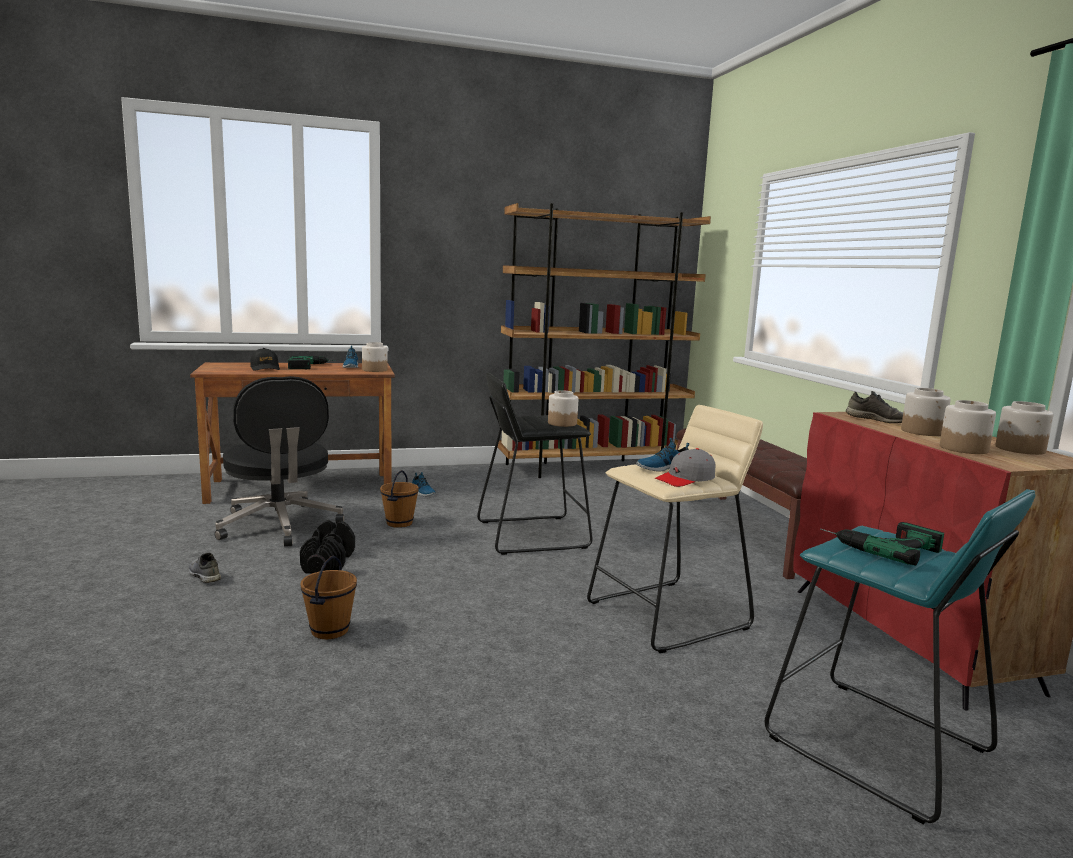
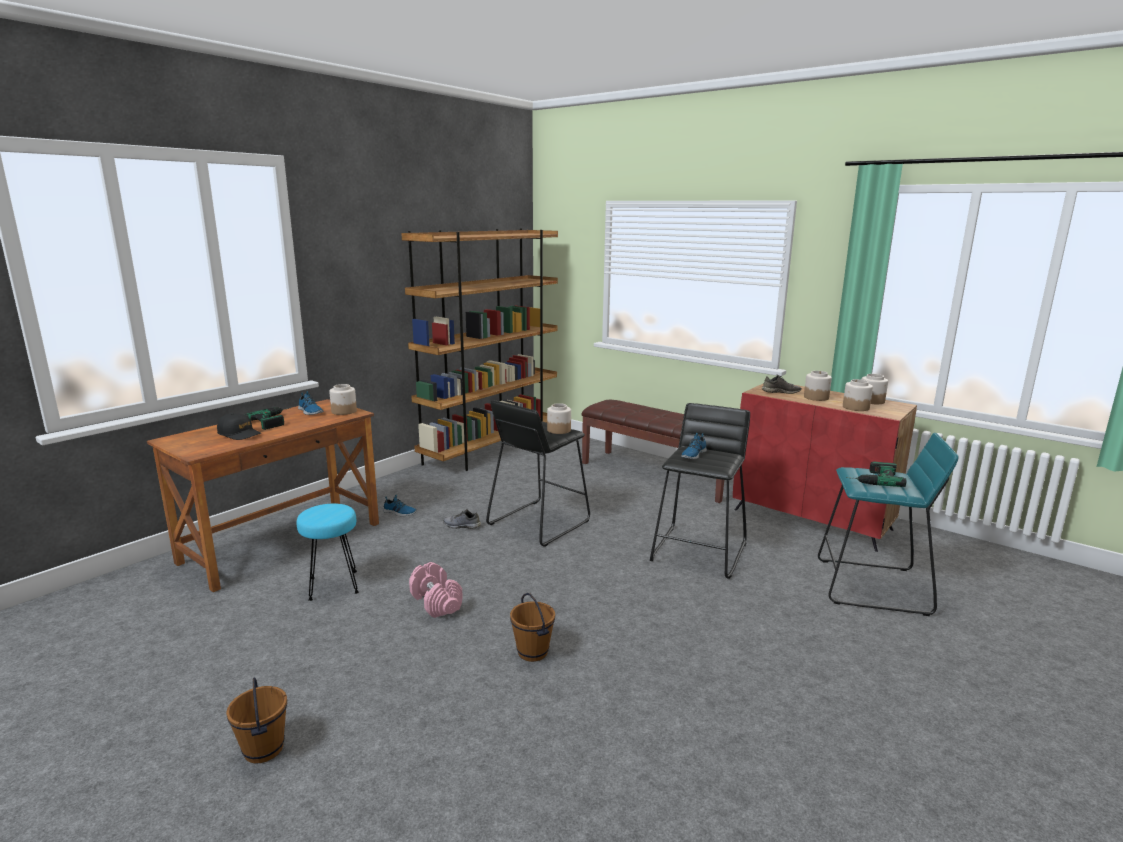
camera: 35 degrees left, 5 degrees up
grey shoe [189,553,221,583] -> grey shoe moved to [443,509,481,529]
black office chair [215,376,344,547] -> turquoise stool [297,504,359,601]
black dumbbell [300,520,355,574] -> pink dumbbell [409,562,463,618]
brown bucket [380,470,419,528] -> brown bucket moved to [226,678,287,763]
beige stool [587,405,763,653] -> black stool [650,403,750,579]
grey cap [655,448,715,487] -> none

